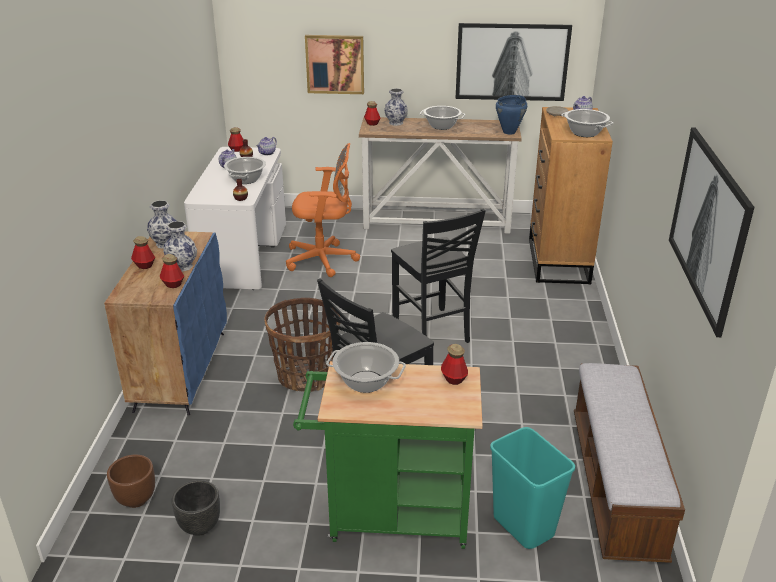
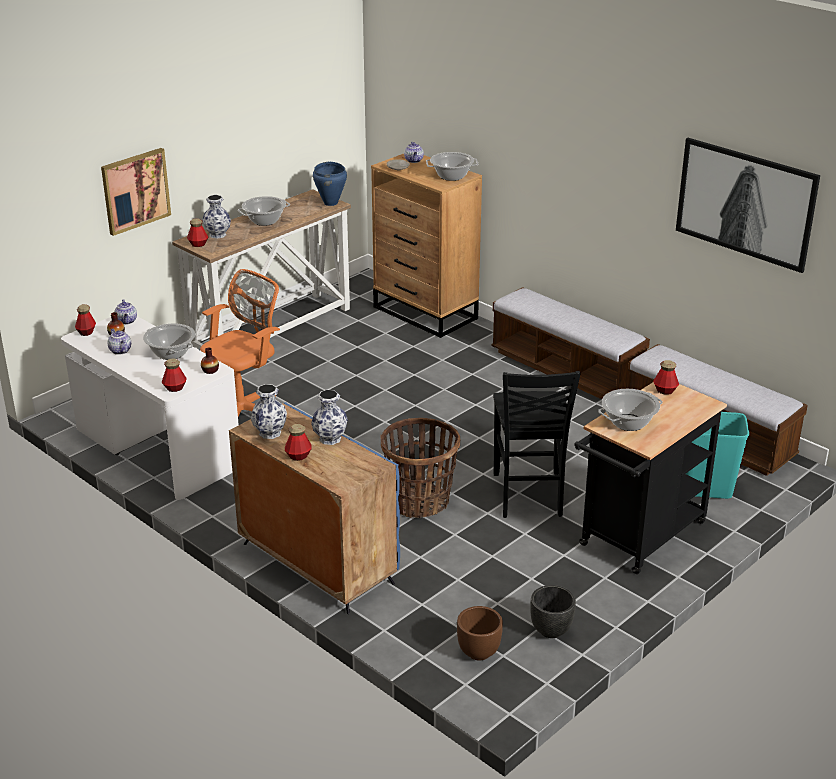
camera: 50 degrees left, 0 degrees up
bottle [160,254,184,288] -> bottle moved to [162,359,187,392]
green cart [293,361,483,549] -> black cart [574,382,727,574]
black chair [391,209,486,343] -> none
picture [456,23,572,101] -> none
none -> bench [491,287,650,399]

